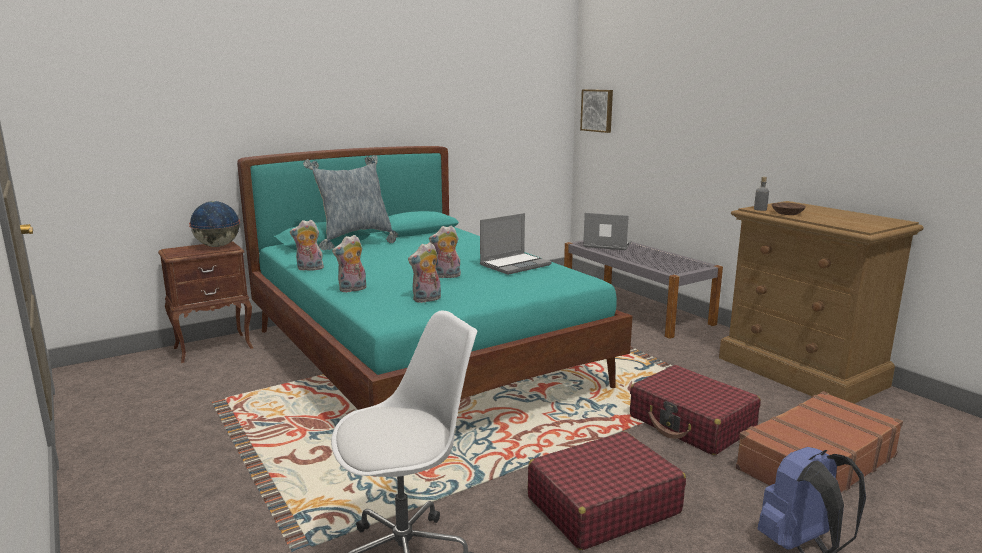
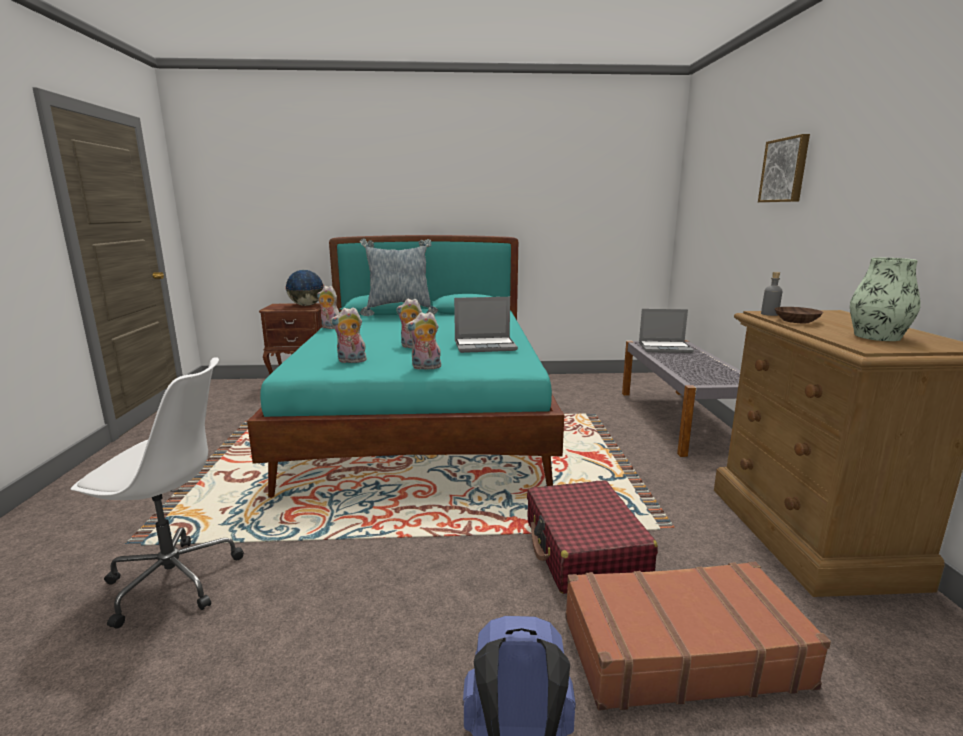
camera: 30 degrees right, 0 degrees up
plush toy [332,235,366,292] -> plush toy moved to [406,312,441,370]
red suitcase [528,432,686,550] -> none
picture [580,89,613,133] -> picture moved to [758,134,810,202]
laptop [583,212,632,250] -> laptop turned 135 degrees clockwise [639,309,694,353]
none -> vase [850,258,921,341]

